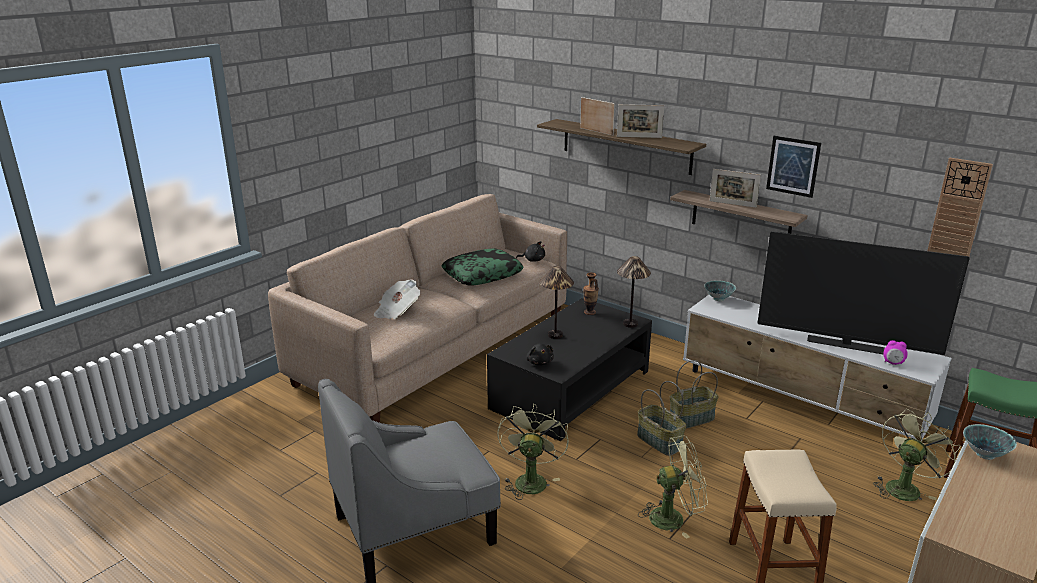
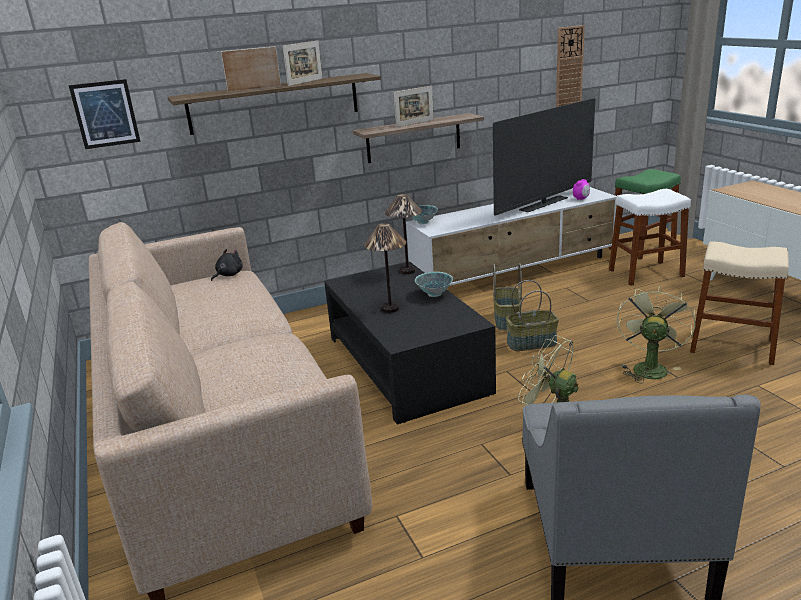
camera: 60 degrees left, 0 degrees up
newspaper [373,279,420,319] -> none
pillow [441,248,523,286] -> none
black plush toy [526,343,554,366] -> none
vase [583,273,599,315] -> none
picture [766,136,821,198] -> picture moved to [69,79,141,149]
green fan [873,409,960,501] -> white stool [609,189,691,286]
bowl [963,424,1017,460] -> bowl moved to [415,272,453,297]

